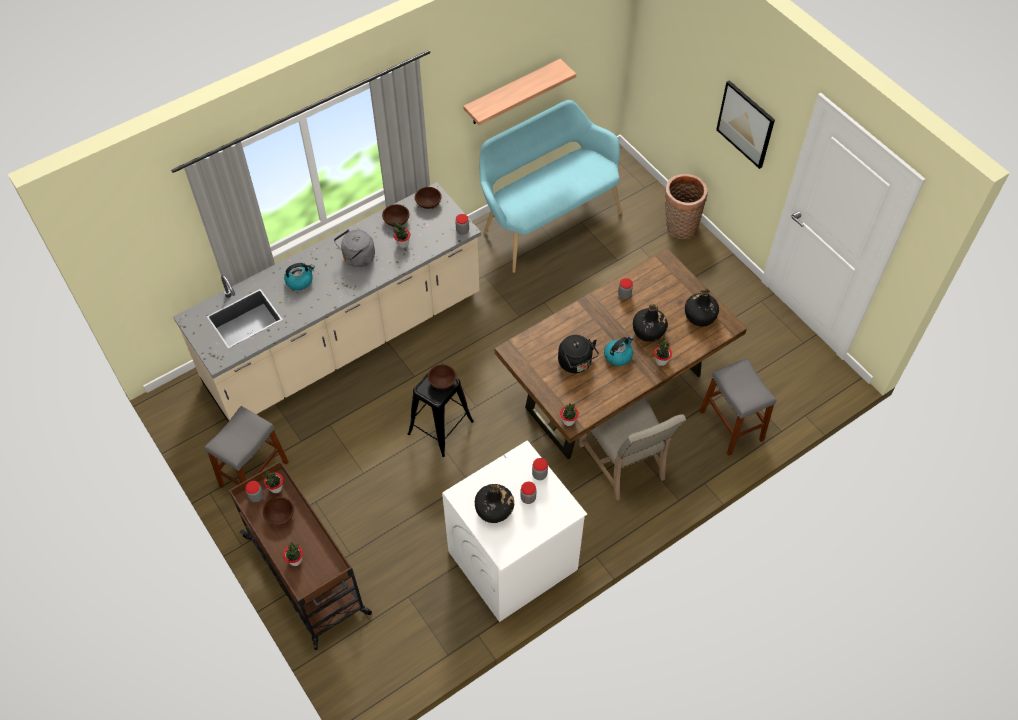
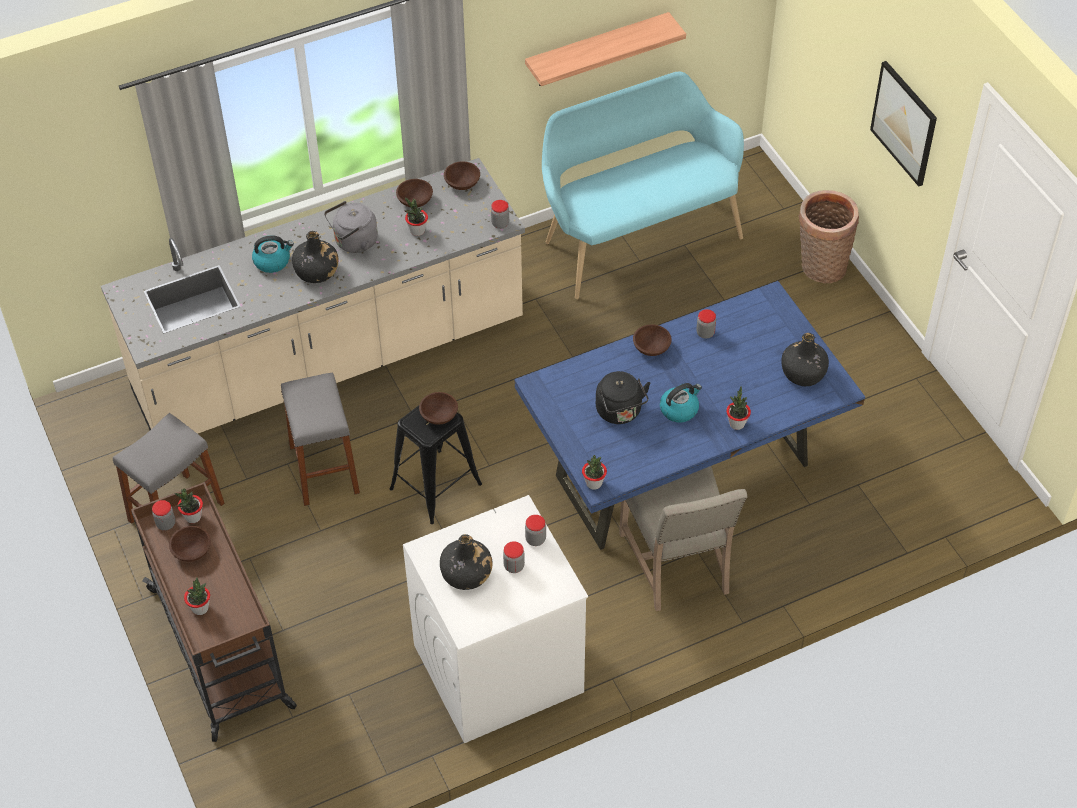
camera: 10 degrees right, 5 degrees down
brown dining table [494,248,747,459] -> blue dining table [514,281,865,550]
black bottle [633,304,668,342] -> black bottle moved to [292,231,338,283]
grey stool [700,358,777,456] -> grey stool moved to [281,372,360,506]
none -> brown bowl [633,324,672,356]

